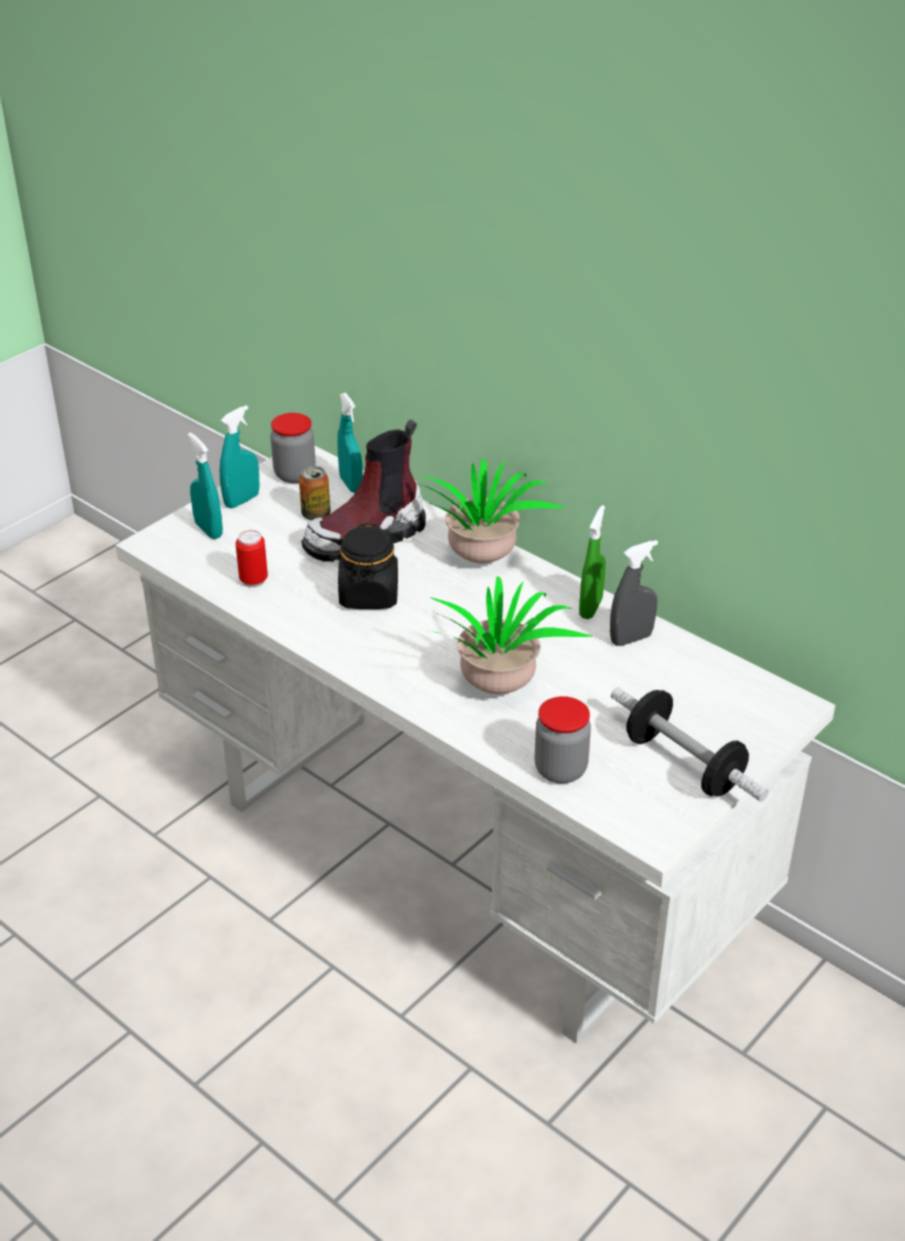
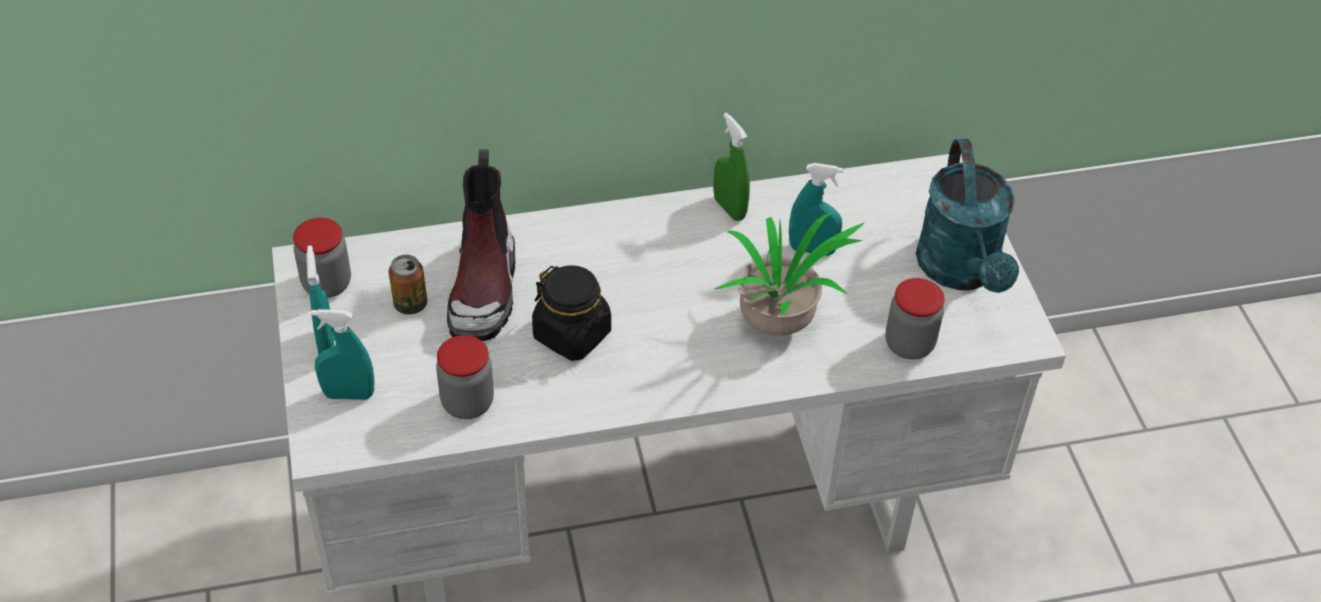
camera: 55 degrees left, 10 degrees up
can [236,530,268,588] -> jar [436,335,494,419]
turquoise spray bottle [337,393,363,493] -> turquoise spray bottle moved to [789,163,844,256]
potted plant [414,459,566,563] -> none
grey spray bottle [610,540,658,646] -> none
dumbbell [611,687,769,802] -> turquoise watering can [916,139,1019,293]

